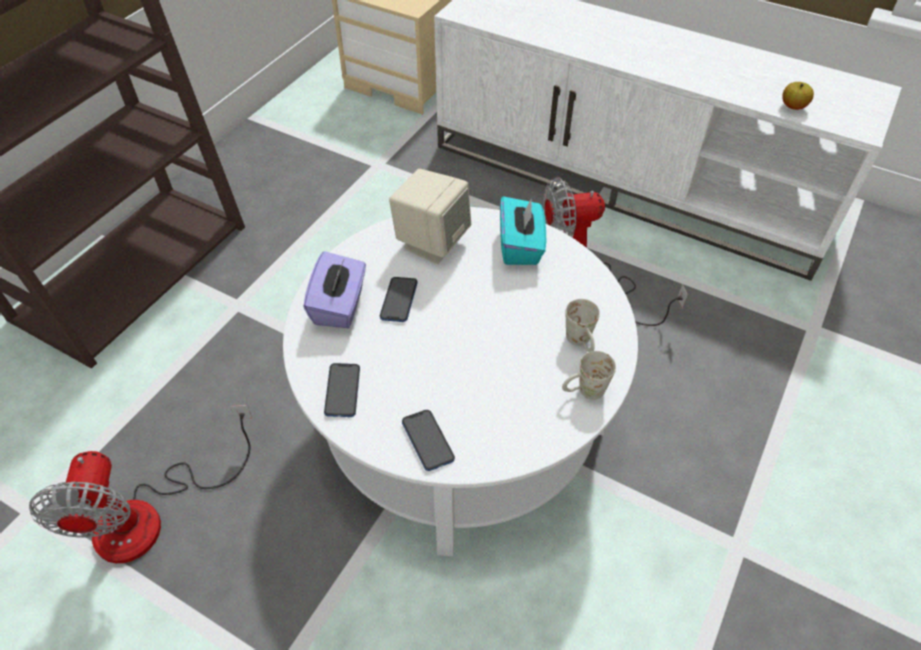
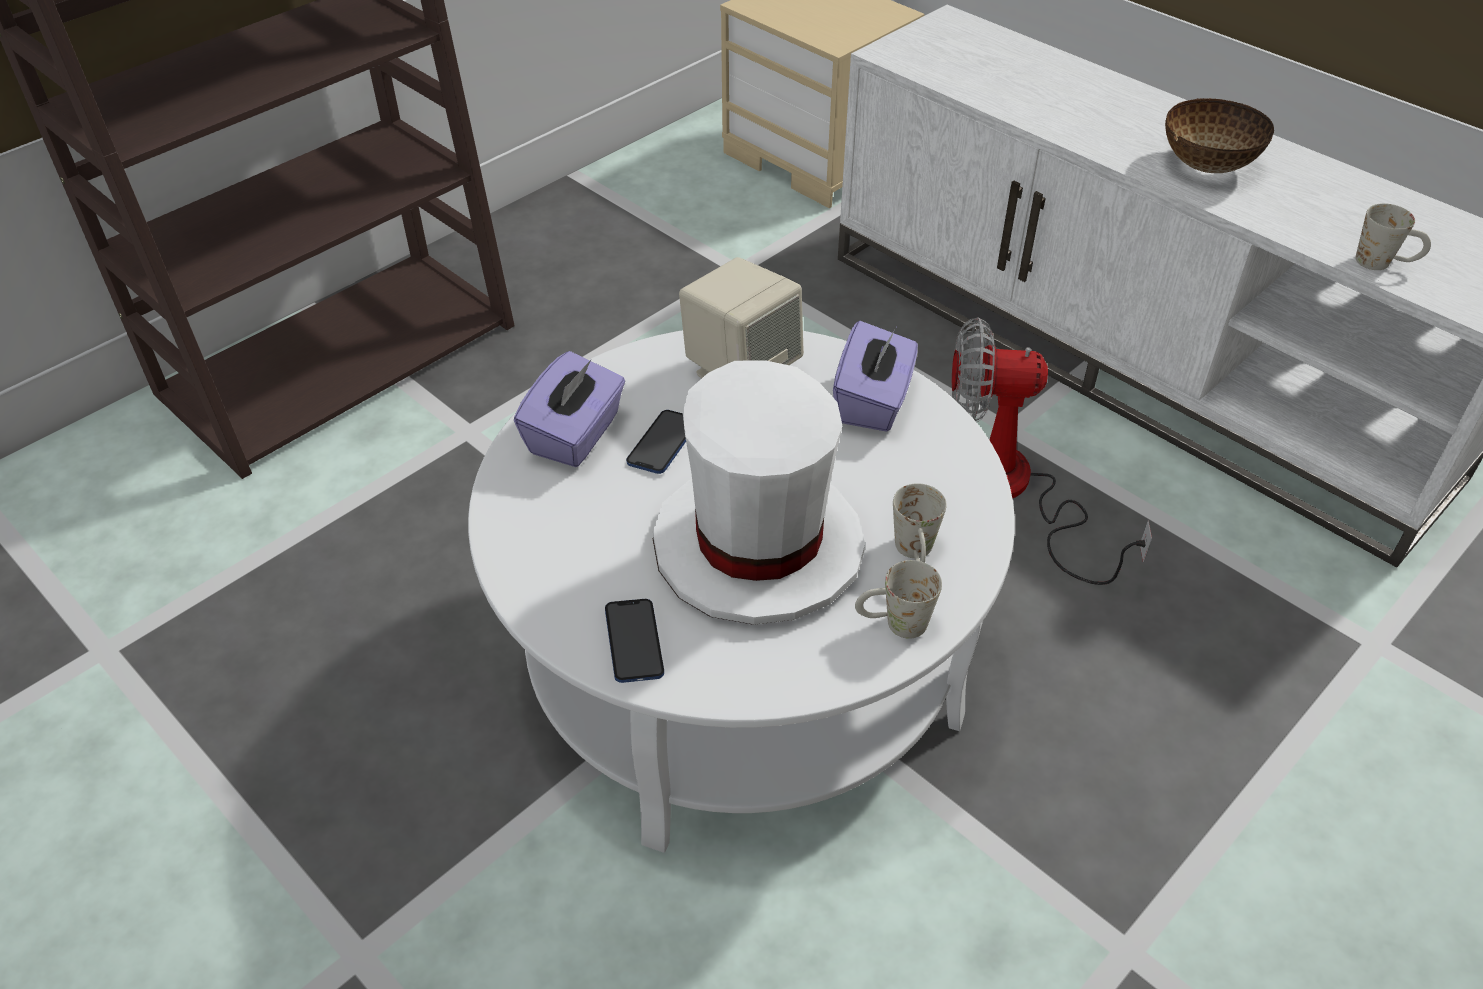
camera: 15 degrees right, 5 degrees down
fan [29,405,252,563] -> none
phone [324,363,360,417] -> none
turquoise tissue box [500,196,546,265] -> purple tissue box [833,321,918,432]
apple [782,82,814,110] -> white mug [1356,203,1431,270]
none -> white hat [653,360,865,625]
none -> bowl [1165,98,1274,173]

